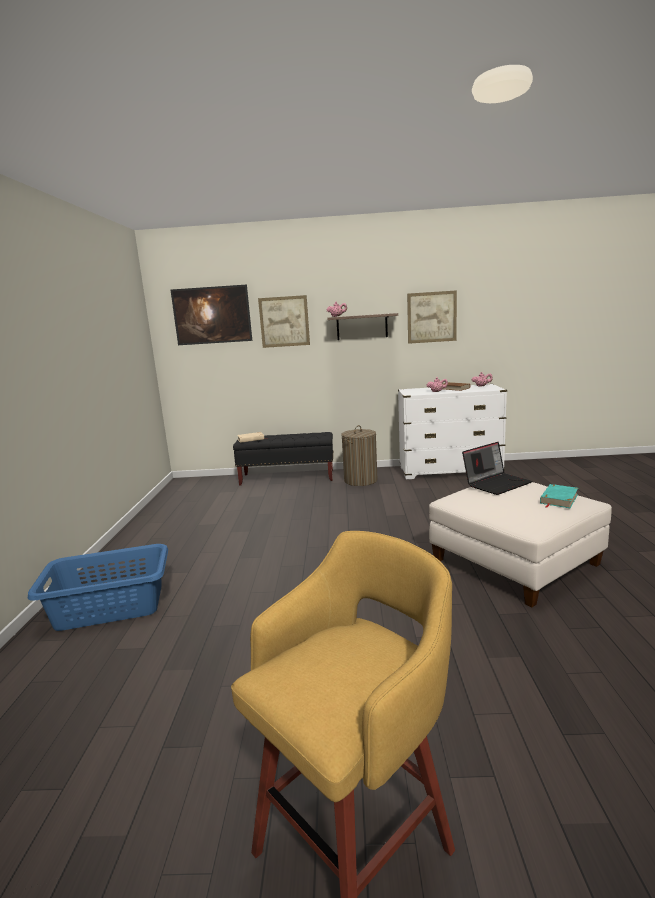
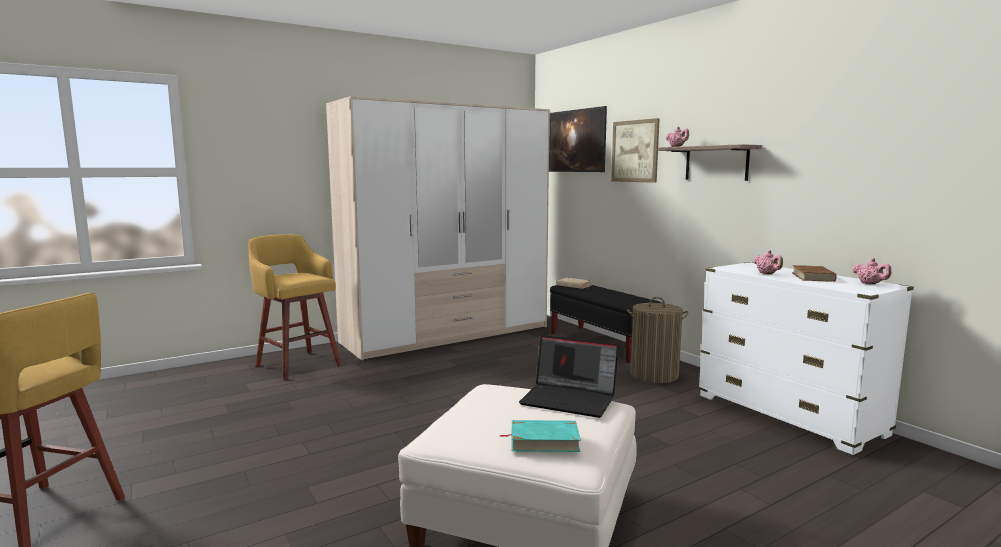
camera: 55 degrees right, 5 degrees down
blue laundry basket [28,544,168,631] -> yellow stool [248,234,341,381]
picture [407,290,457,344] -> none
none -> wardrobe [326,96,550,360]

